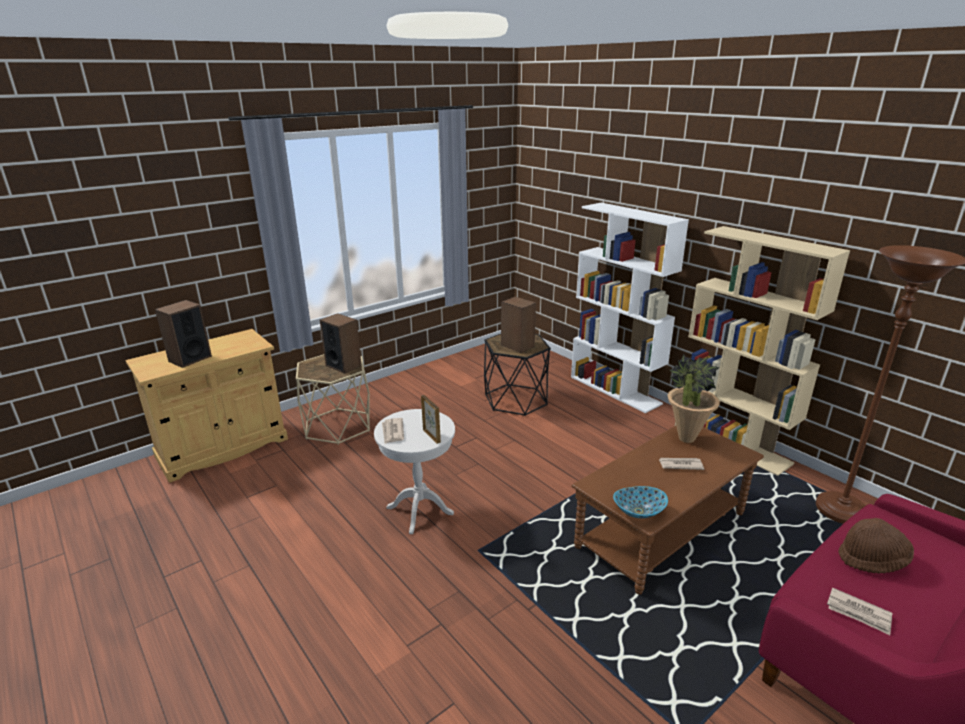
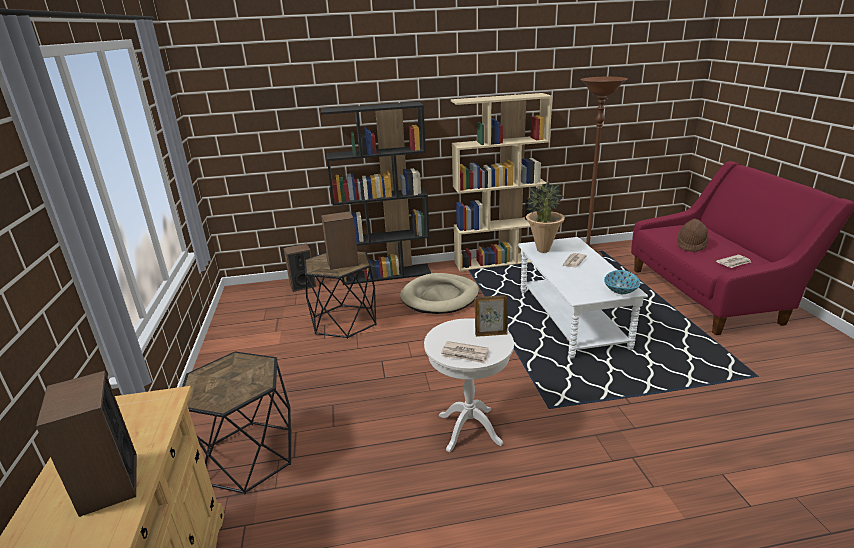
camera: 60 degrees left, 0 degrees up
beige side table [296,354,370,445] -> black side table [182,351,291,495]
speaker [320,313,362,374] -> speaker moved to [283,243,316,292]
white bookcase [571,203,689,413] -> black bookcase [321,102,431,285]
brown coffee table [571,425,764,595] -> white coffee table [518,237,648,358]
none -> beige dog bed [400,273,479,314]

